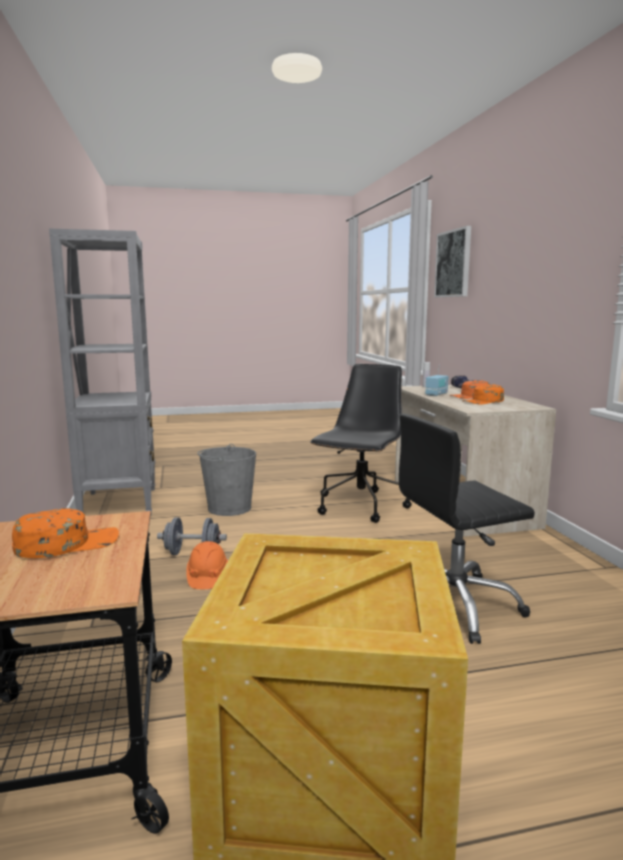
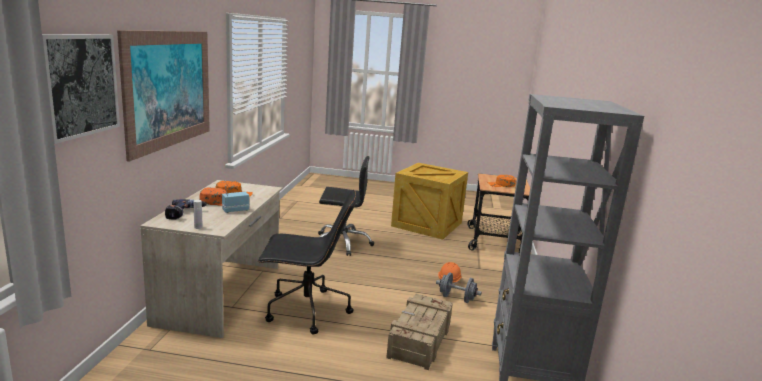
camera: 160 degrees left, 5 degrees up
grey bucket [197,444,256,516] -> crate [386,294,453,370]
black office chair [310,364,412,523] -> black office chair turned 135 degrees counterclockwise [258,190,357,335]
none -> picture [117,30,210,162]

